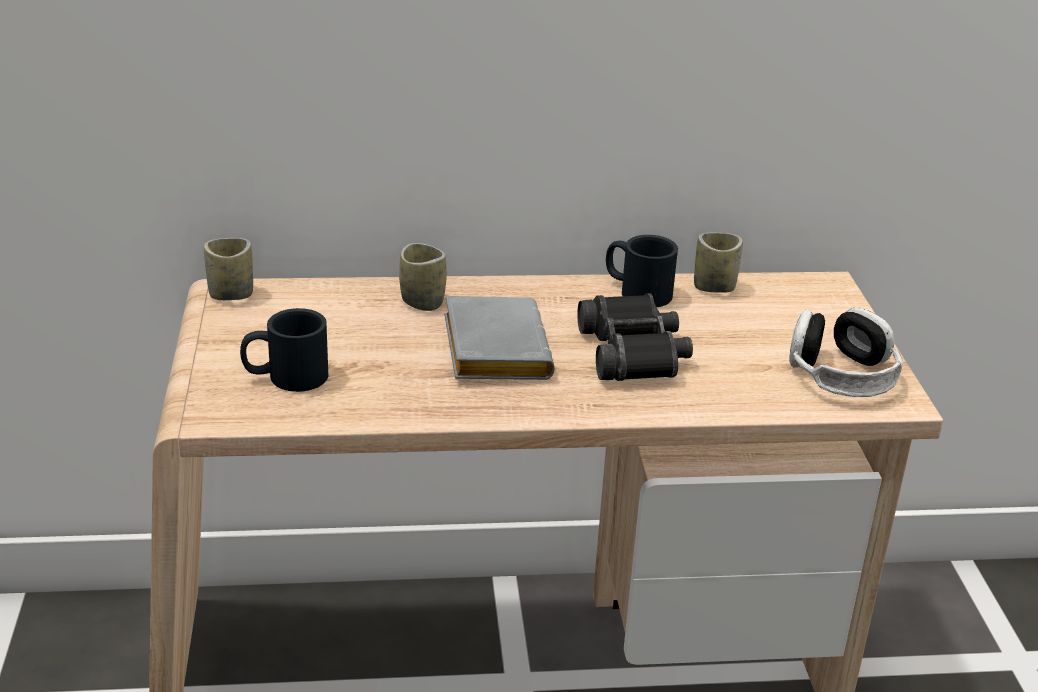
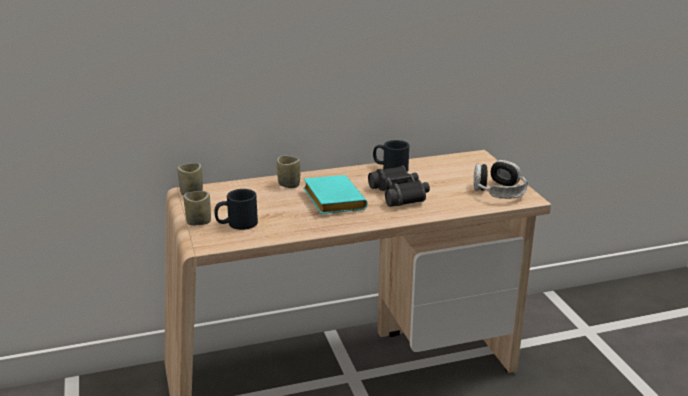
camera: 10 degrees left, 5 degrees down
grey book [444,296,555,380] -> turquoise book [303,175,368,214]
cup [694,233,743,293] -> cup moved to [184,191,211,225]

